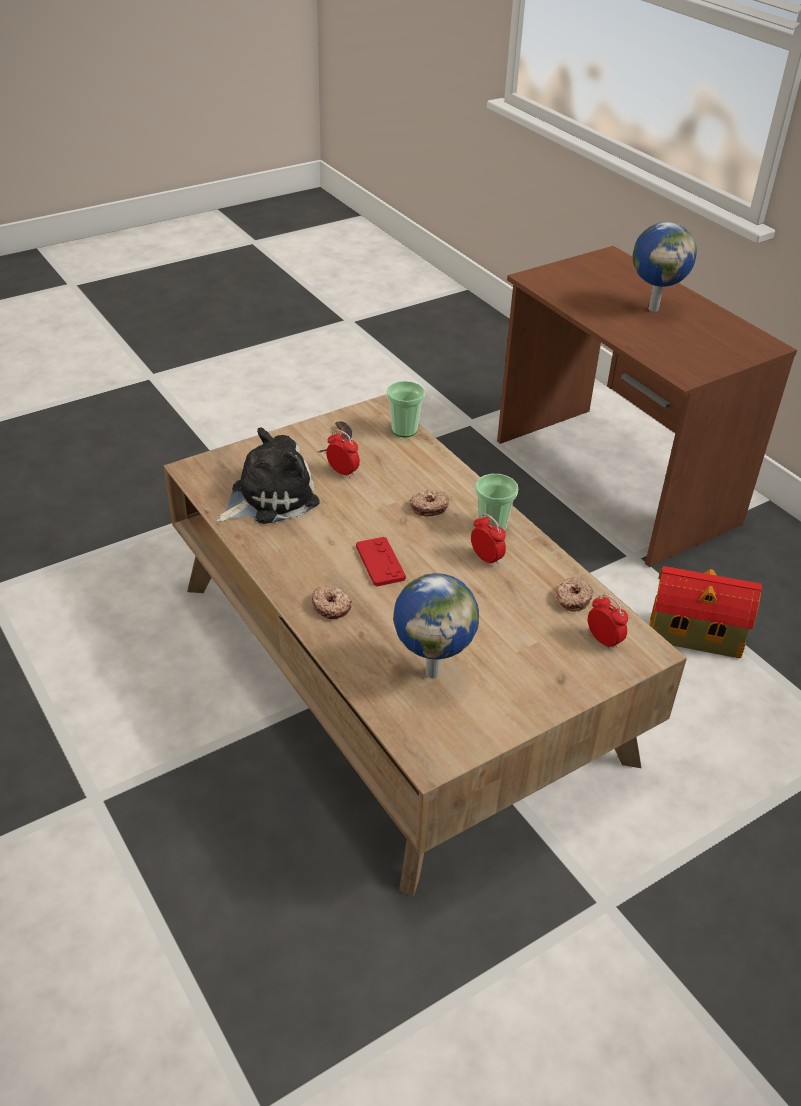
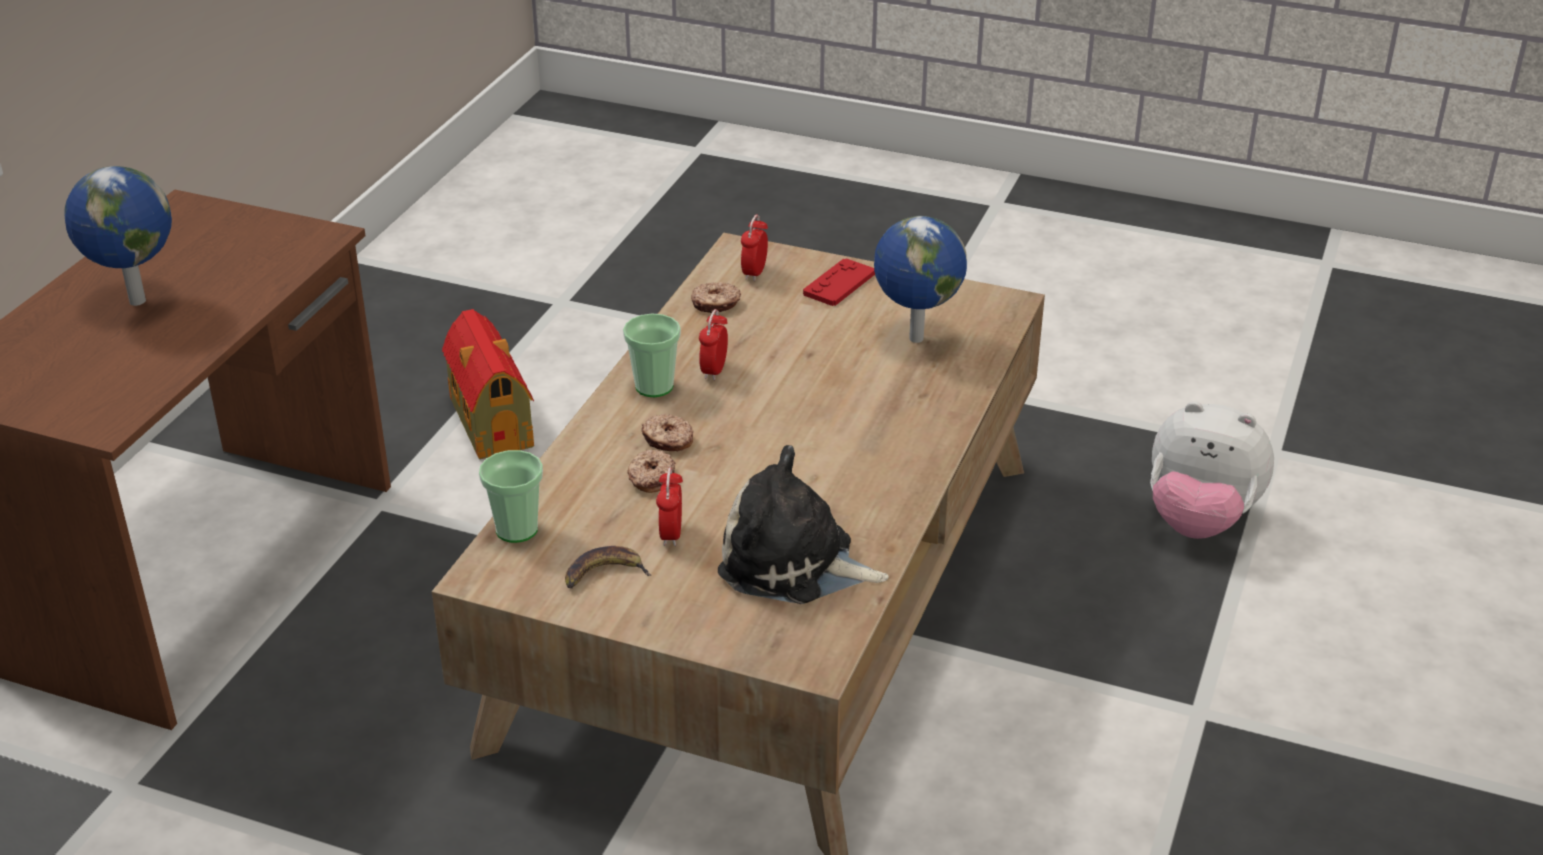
camera: 125 degrees left, 5 degrees down
donut [312,585,352,619] -> donut moved to [627,450,675,493]
red game controller [356,537,406,587] -> red game controller moved to [803,258,875,306]
none -> plush toy [1150,401,1274,539]

